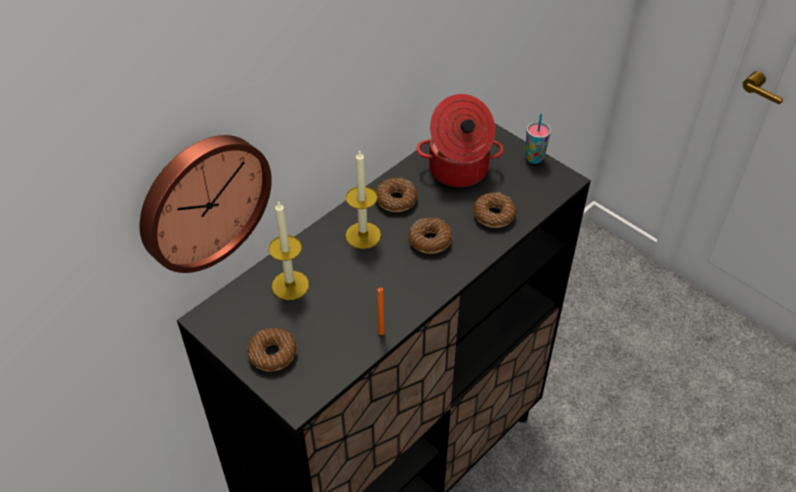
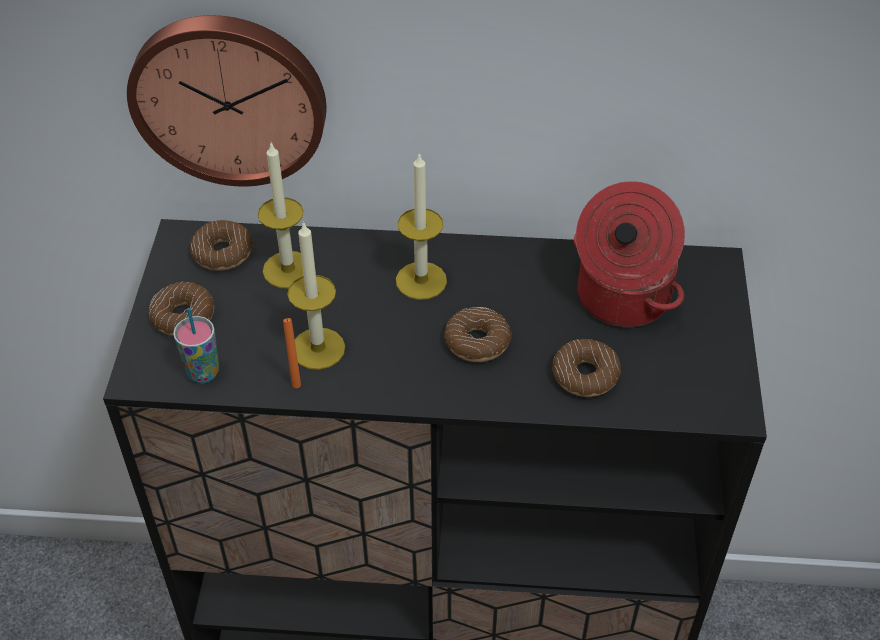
camera: 50 degrees right, 0 degrees up
donut [375,177,418,212] -> donut moved to [190,220,253,271]
cup [525,114,551,164] -> cup moved to [173,308,219,383]
none -> candle [287,221,345,370]

